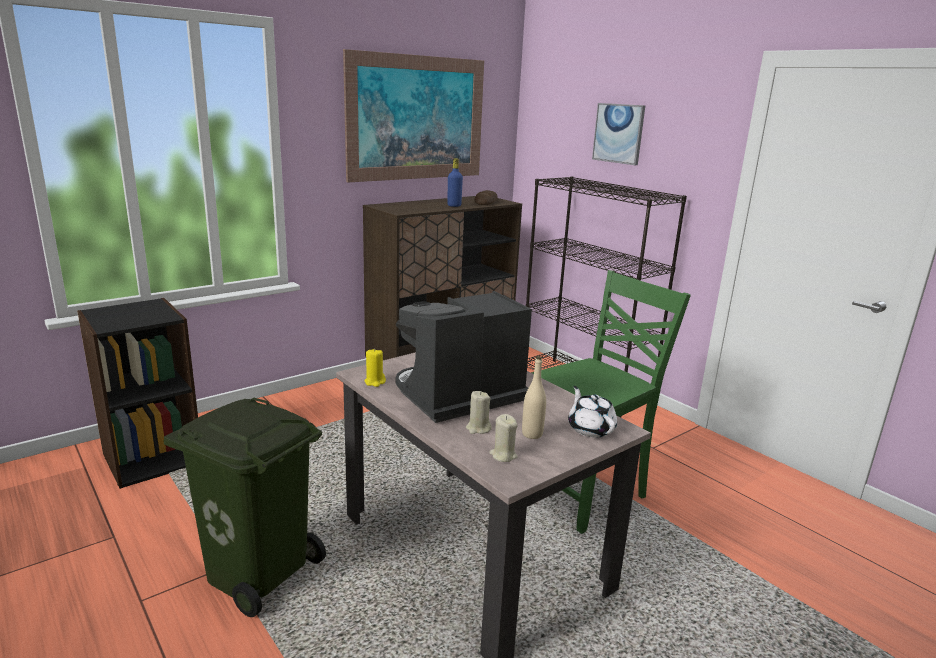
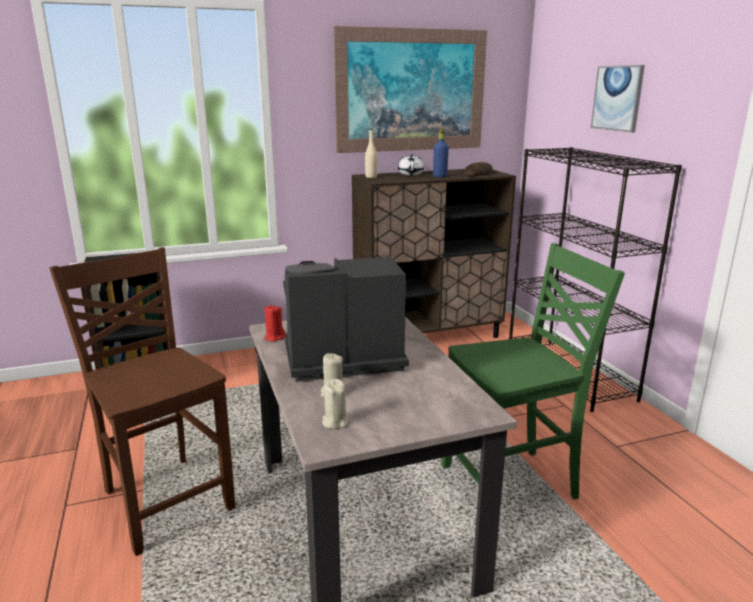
camera: 20 degrees right, 0 degrees up
green trash can [164,398,326,617] -> brown chair [49,247,235,556]
yellow candle [364,348,386,387] -> red candle [265,306,286,342]
beige bottle [522,356,546,439] -> beige bottle moved to [365,129,377,178]
white teapot [568,386,617,438] -> white teapot moved to [398,153,424,175]

